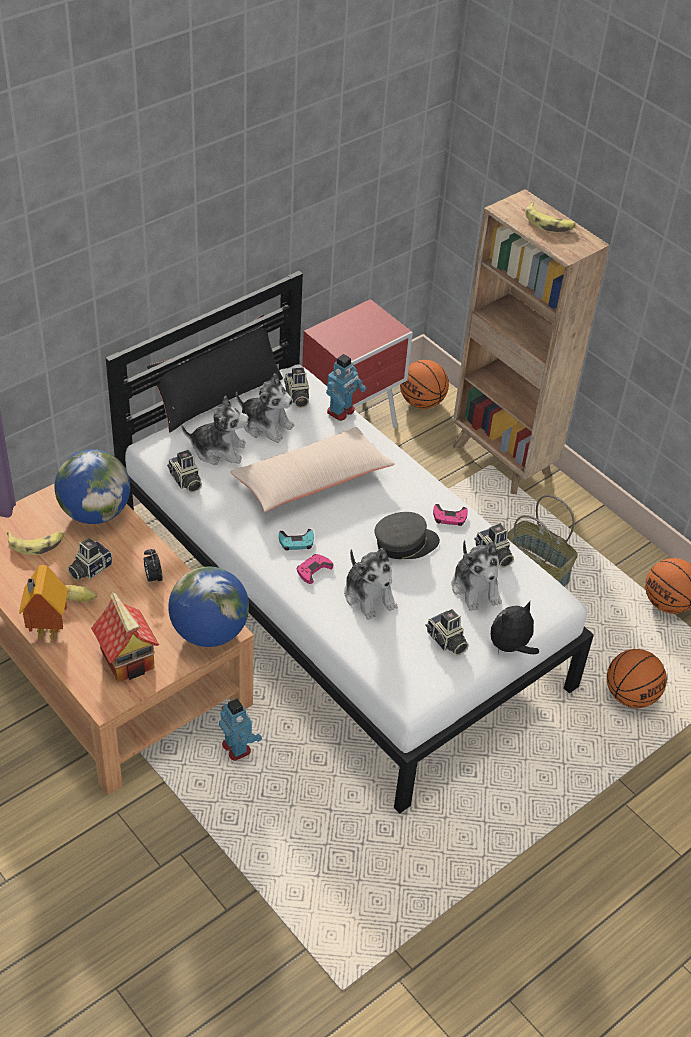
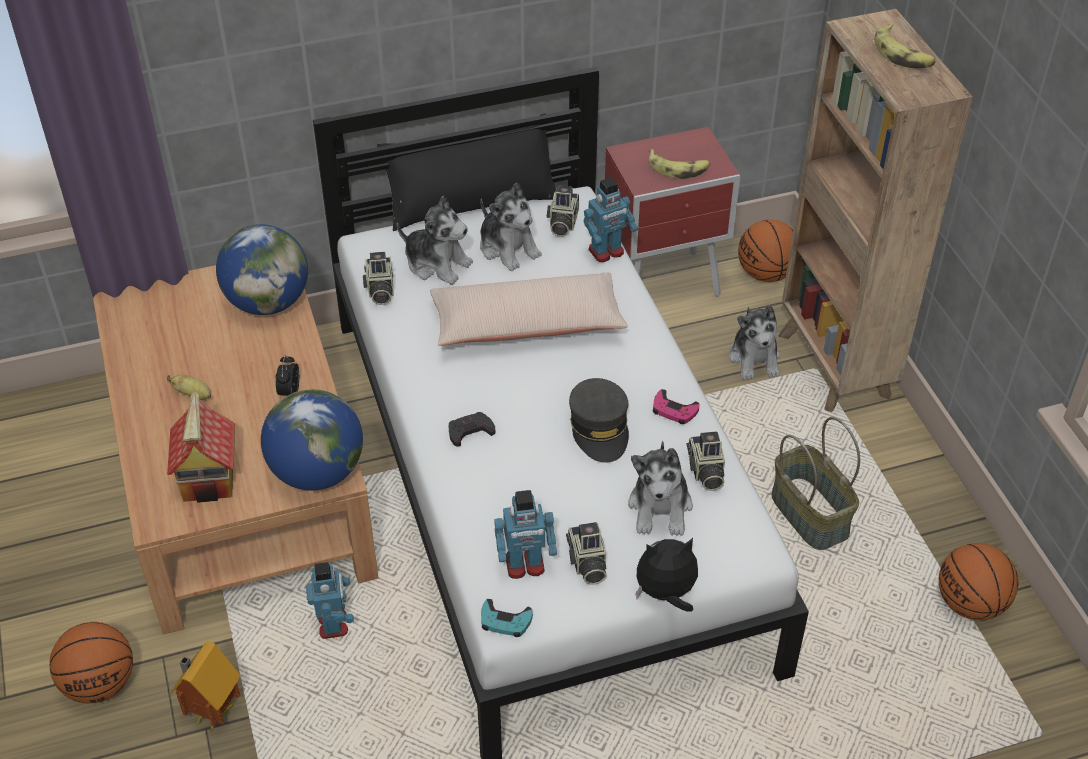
camera: 25 degrees right, 0 degrees up
banana [7,531,64,555] -> banana moved to [649,149,710,179]
toy house [19,565,68,641] -> toy house moved to [170,641,240,731]
camera [68,538,112,580] -> none
turquoise game controller [279,529,314,551] -> turquoise game controller moved to [481,599,533,637]
pink game controller [297,554,333,584] -> black game controller [449,412,495,446]
plush toy [344,548,397,620] -> plush toy moved to [729,305,780,380]
grey cap [375,512,440,559] -> grey cap turned 75 degrees clockwise [569,378,629,463]
basketball [607,649,667,708] -> basketball moved to [50,622,133,703]
none -> toy robot [494,490,557,579]

